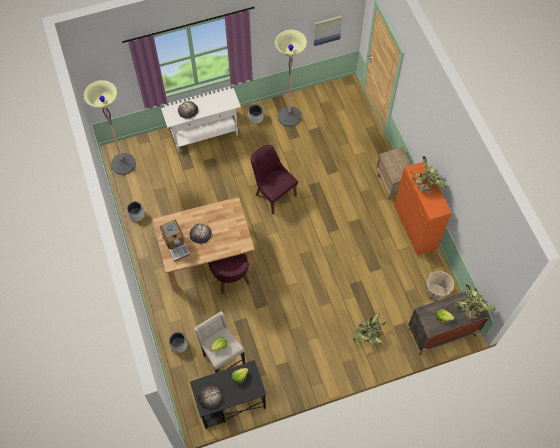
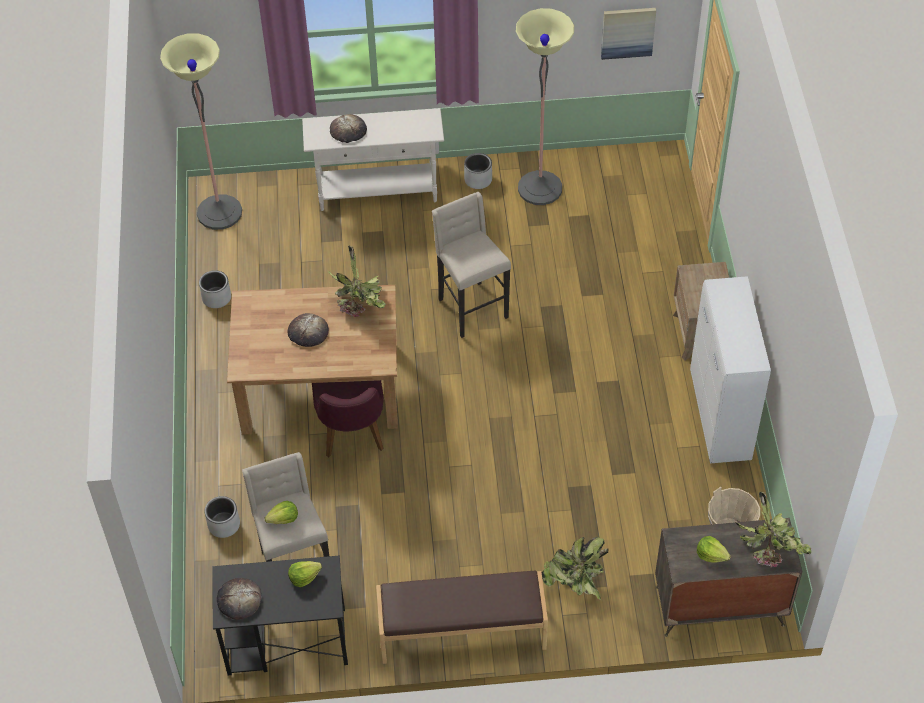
camera: 15 degrees right, 10 degrees down
coffee machine [160,220,191,262] -> none
purple chair [251,145,298,214] -> beige stool [432,192,511,338]
orange cabinet [394,162,452,256] -> white cabinet [690,276,771,463]
potted plant [410,156,447,193] -> potted plant moved to [327,246,386,317]
none -> brown bench [376,571,548,664]

